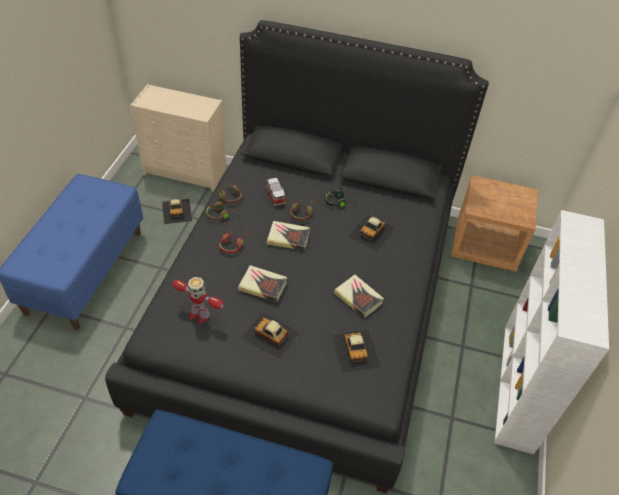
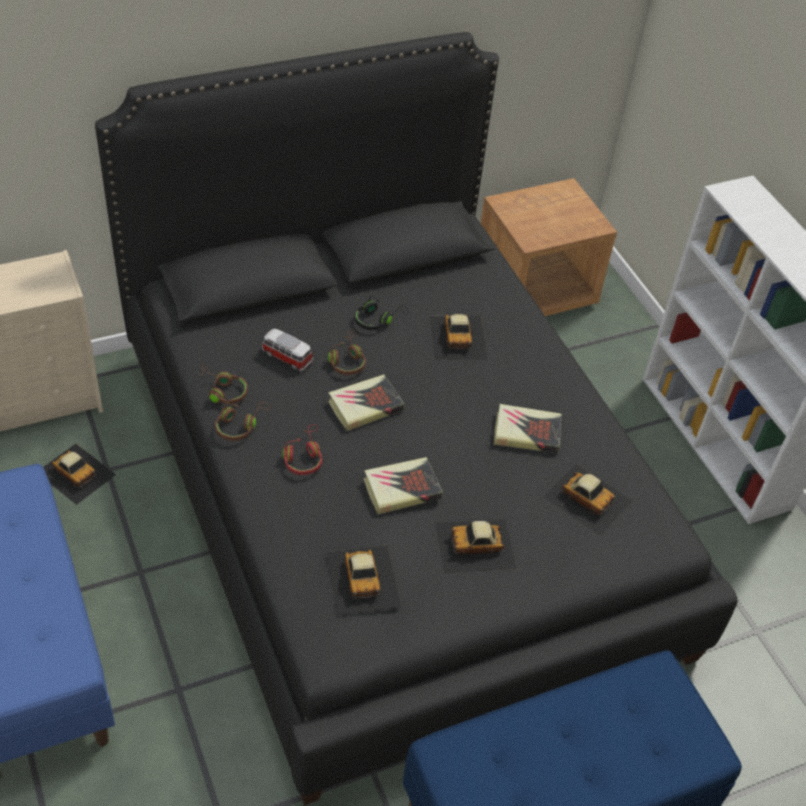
camera: 40 degrees left, 0 degrees up
toy robot [172,277,224,324] -> toy car [326,546,401,616]

